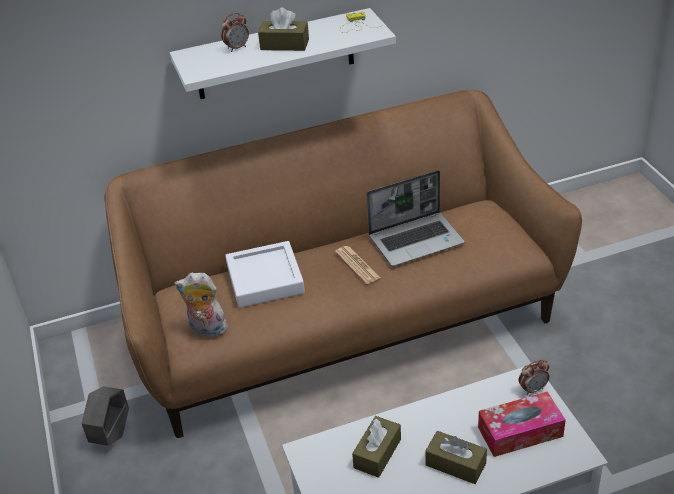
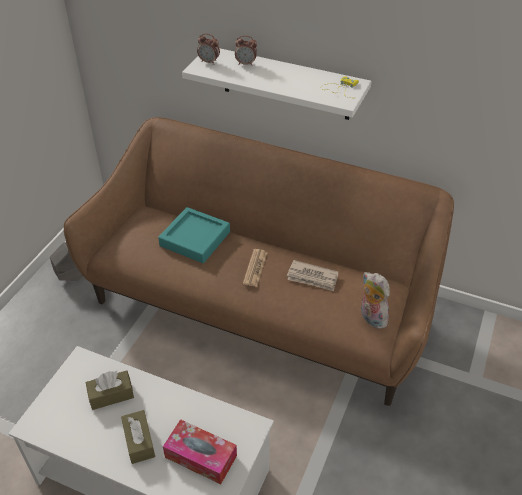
camera: 40 degrees right, 5 degrees up
plush toy [174,272,231,337] -> plush toy moved to [361,272,390,329]
white tray [225,241,305,308] -> turquoise tray [158,207,230,263]
brown tissue box [258,8,309,51] -> none
laptop [366,170,465,266] -> newspaper [287,260,338,291]
alarm clock [519,360,549,395] -> alarm clock moved to [197,34,220,65]

